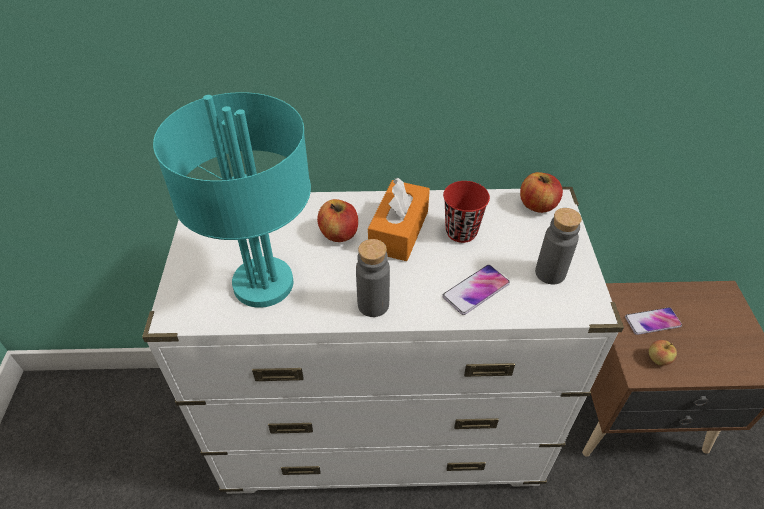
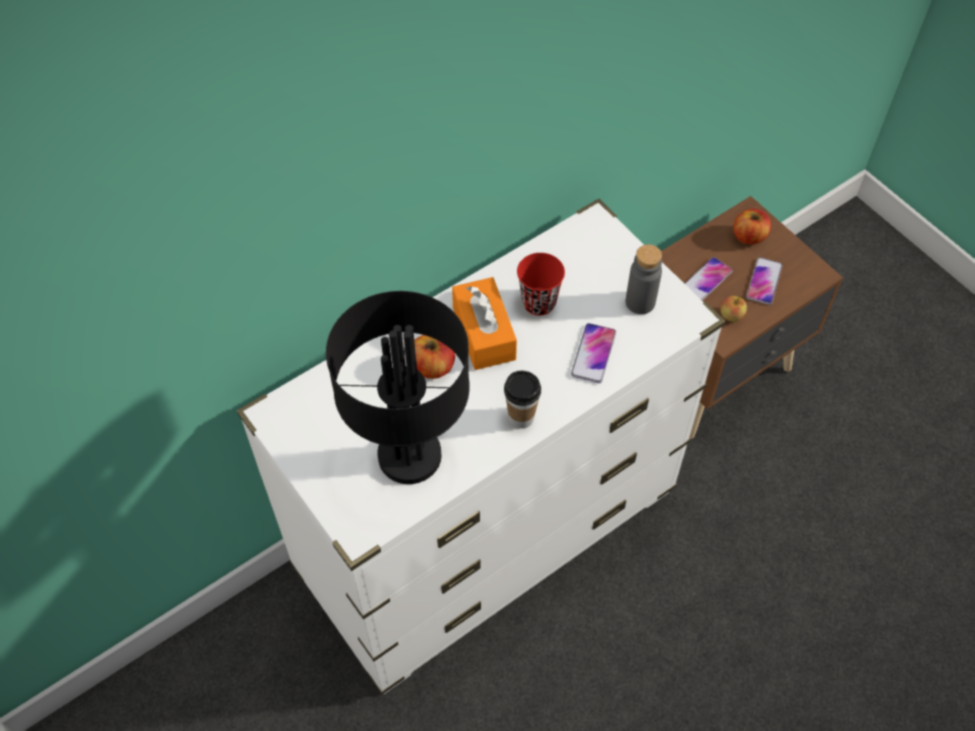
camera: 35 degrees left, 10 degrees up
turquoise table lamp [153,92,311,308] -> black table lamp [326,291,470,484]
grey bottle [356,239,390,317] -> cup [504,371,541,429]
apple [520,172,563,213] -> apple moved to [733,209,771,245]
none -> phone [746,257,783,305]

